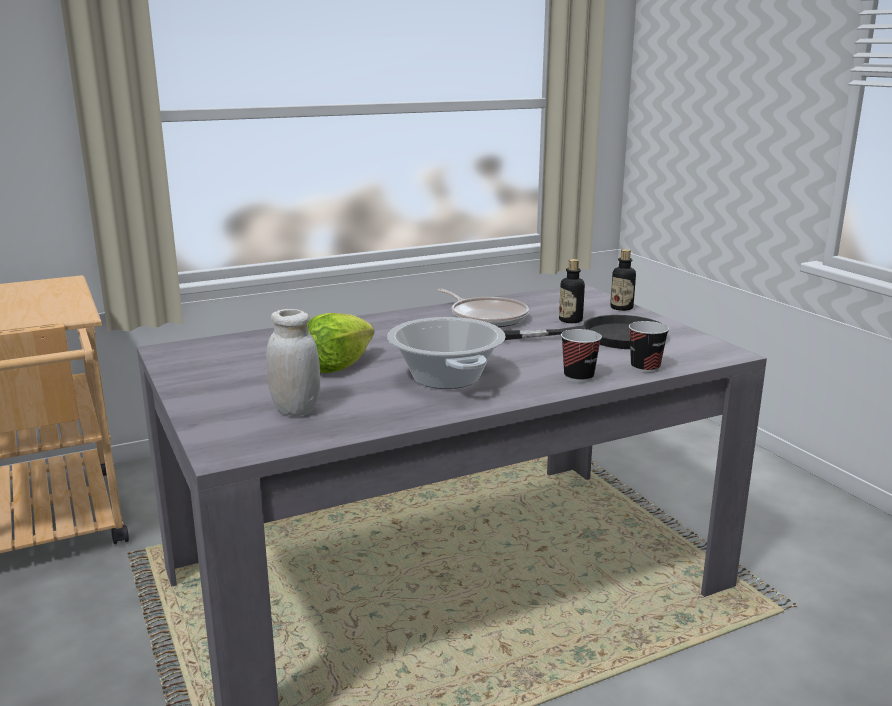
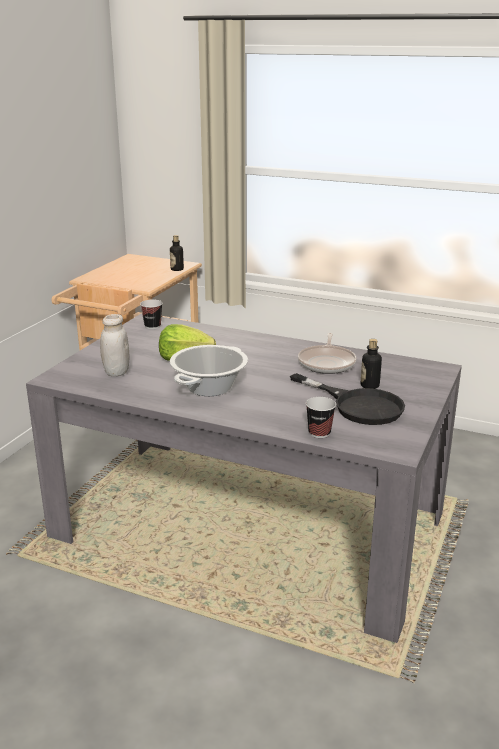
camera: 50 degrees right, 5 degrees up
cup [561,329,602,383] -> cup moved to [140,300,163,329]
bottle [610,249,636,311] -> bottle moved to [170,235,184,271]

